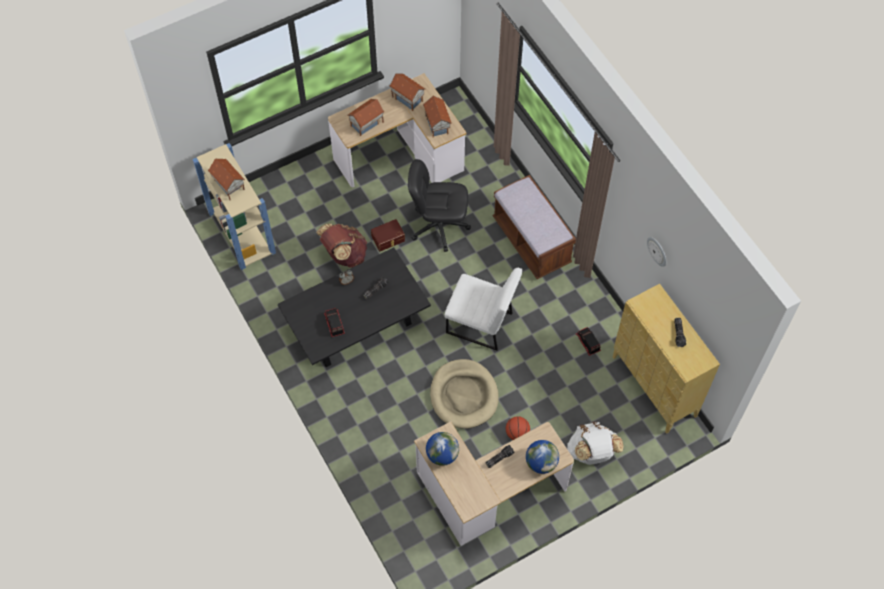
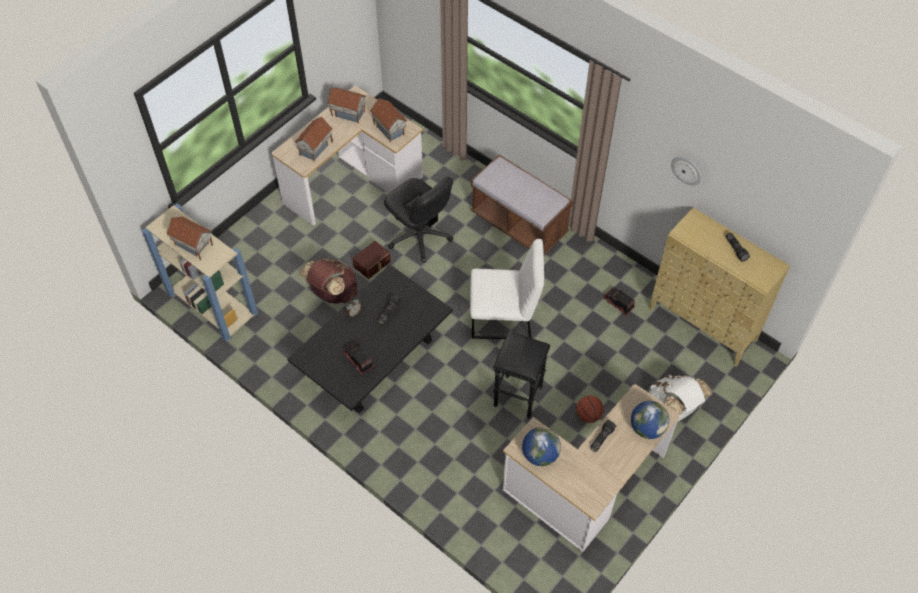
camera: 20 degrees left, 5 degrees down
black office chair [408,159,471,252] -> black office chair turned 120 degrees counterclockwise [384,177,453,263]
beige dog bed [430,359,499,429] -> black stool [493,331,550,418]

